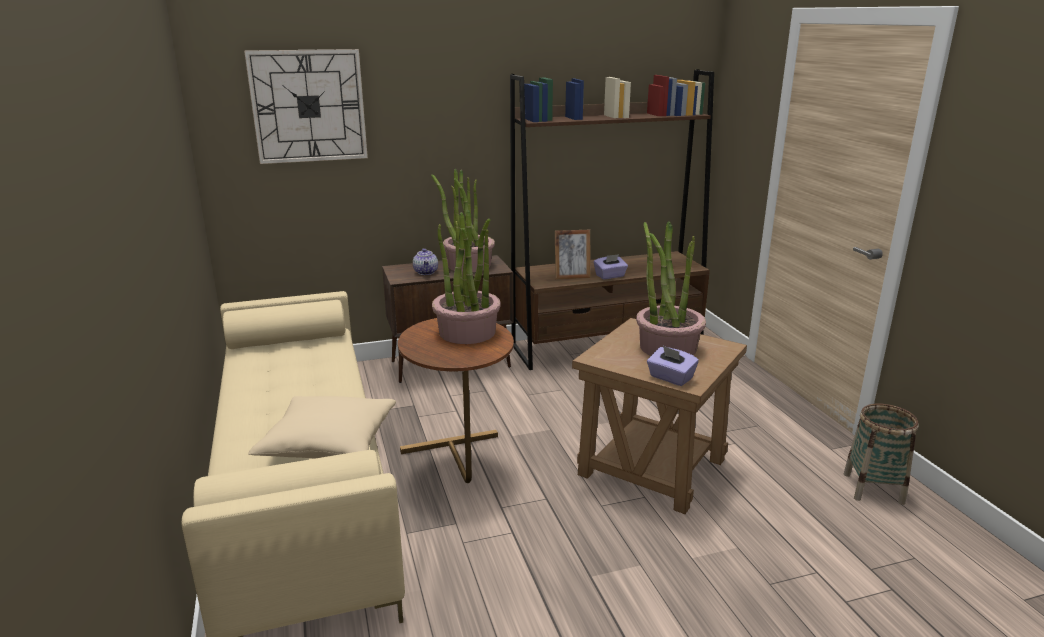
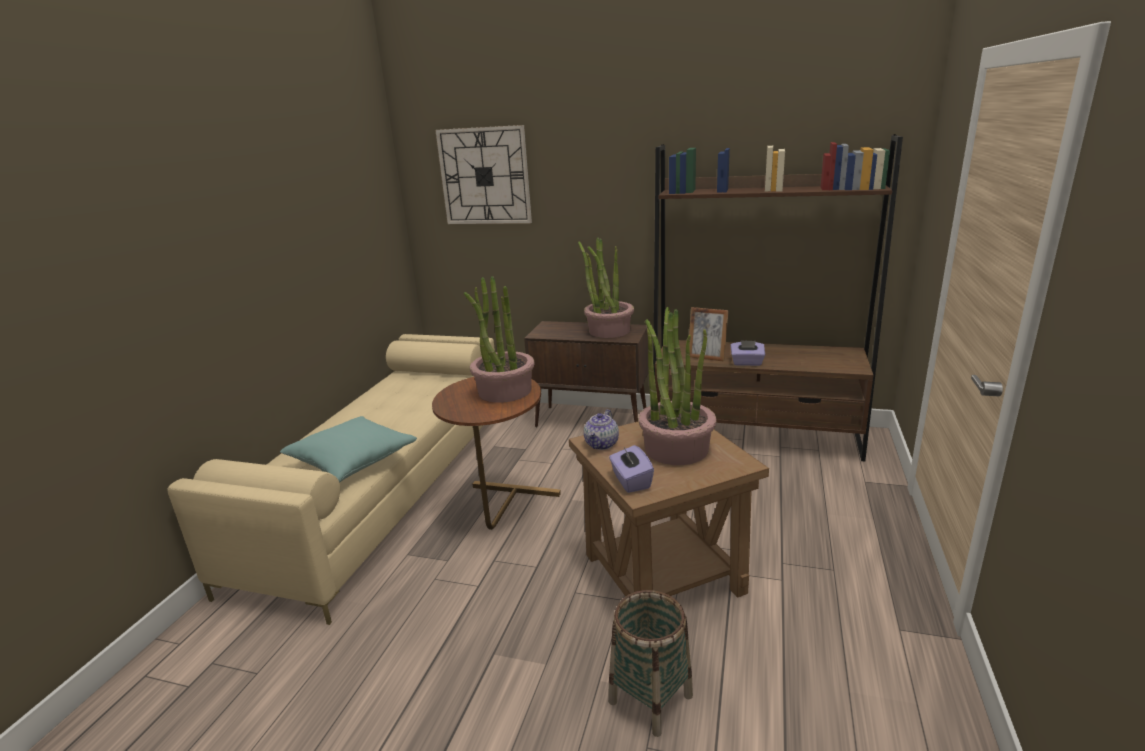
camera: 35 degrees right, 0 degrees up
beige pillow [248,396,396,459] -> turquoise pillow [280,416,417,483]
teapot [413,248,438,275] -> teapot moved to [584,410,619,450]
basket [844,404,919,505] -> basket moved to [608,590,693,737]

